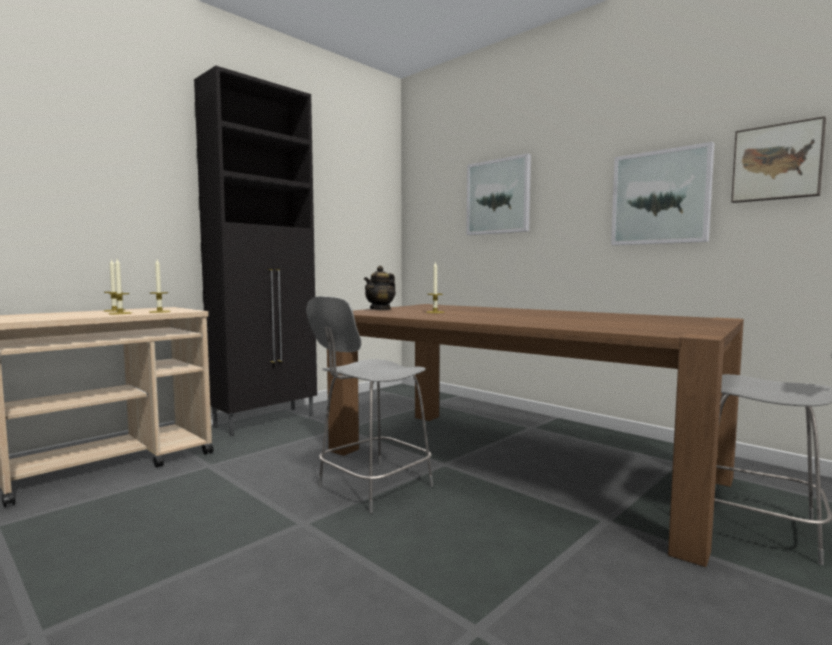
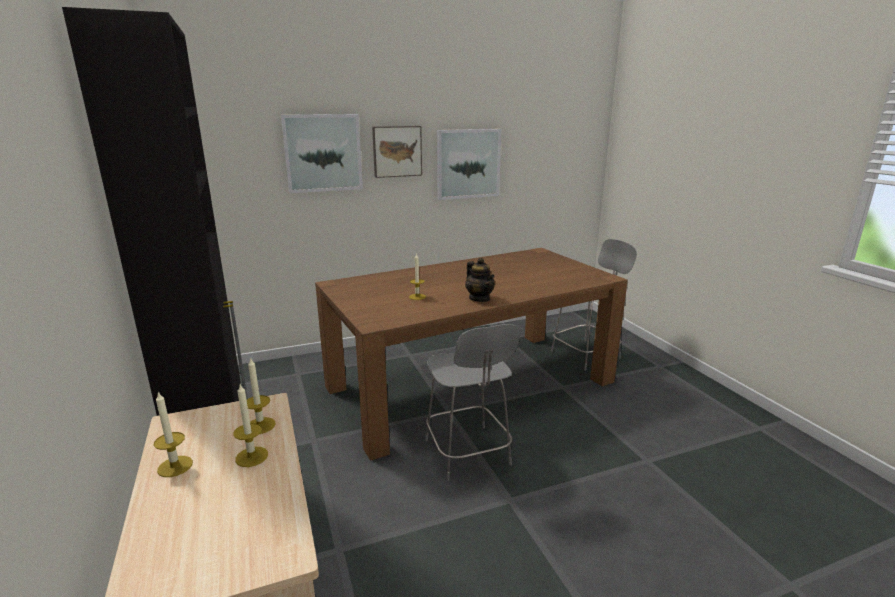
camera: 65 degrees left, 15 degrees up
teapot [364,266,396,310] -> teapot moved to [465,258,495,302]
picture [731,116,826,203] -> picture moved to [372,126,422,178]

